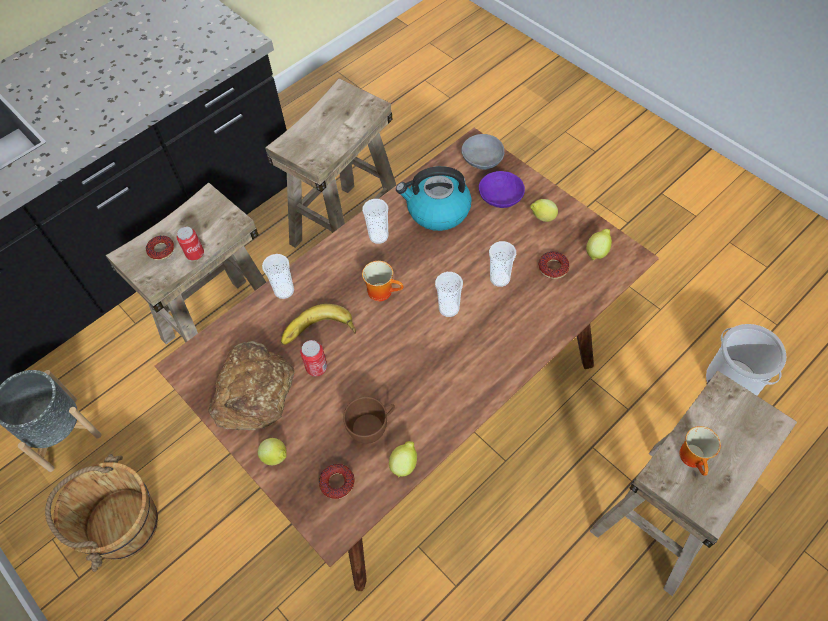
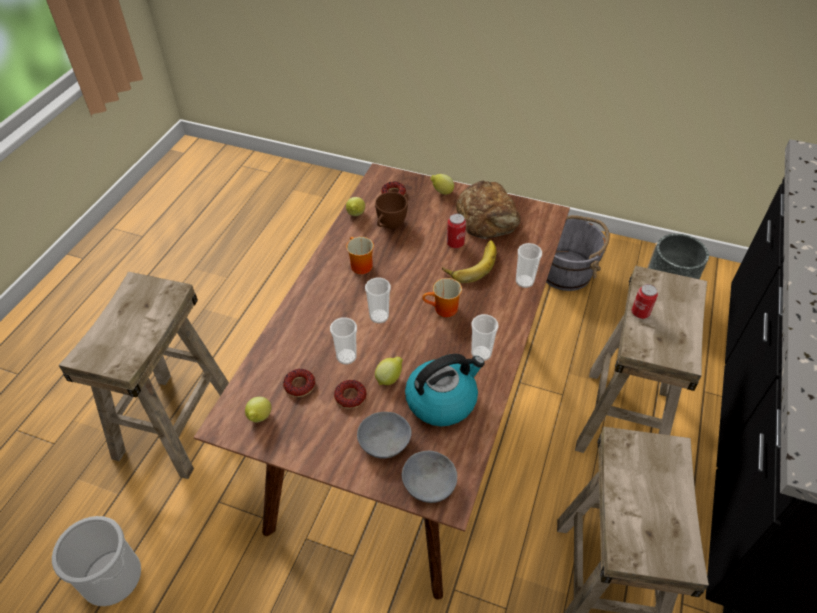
camera: 150 degrees right, 10 degrees down
brown bucket [45,454,158,572] -> grey bucket [546,215,610,291]
donut [146,235,174,260] -> donut moved to [334,380,366,409]
purple bowl [479,171,525,208] -> grey bowl [357,412,412,459]
lemon [530,199,558,222] -> lemon moved to [375,357,403,385]
mug [679,426,721,476] -> mug moved to [346,237,374,274]

